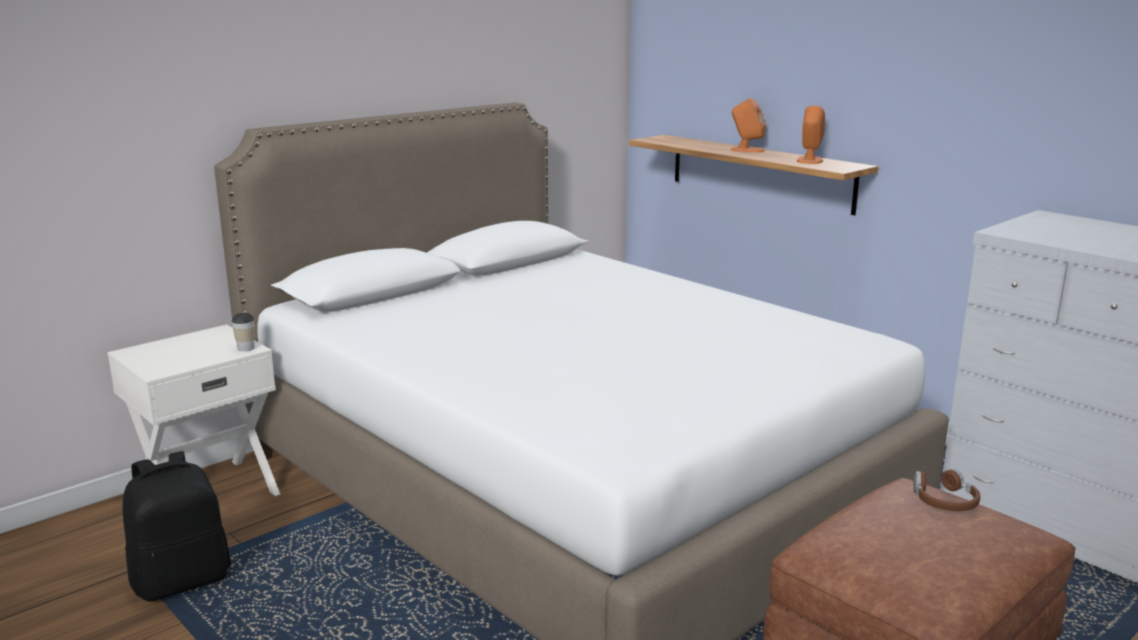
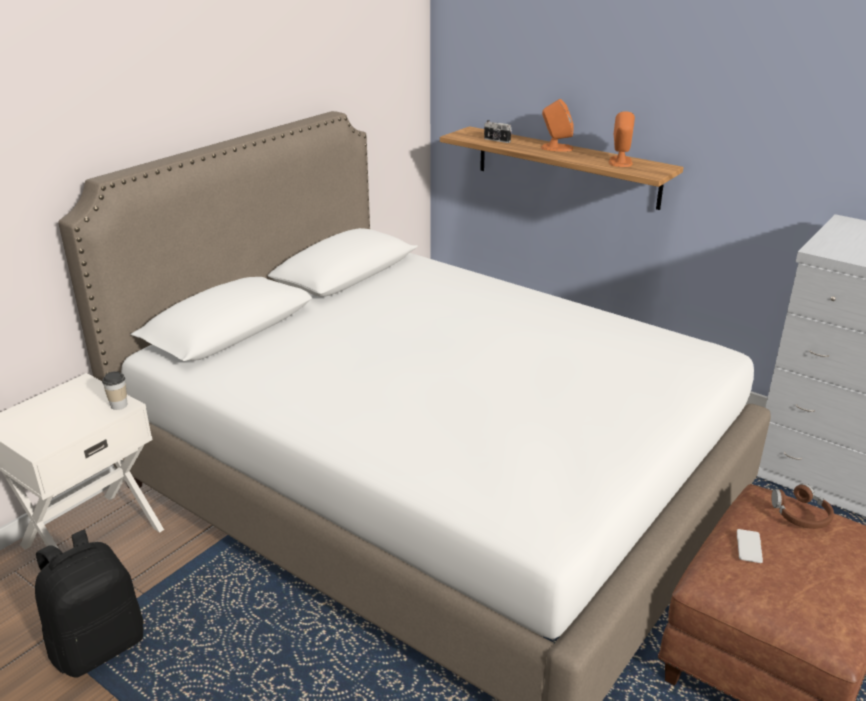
camera: 10 degrees left, 10 degrees up
none -> camera [484,120,512,143]
none -> phone [737,529,763,563]

